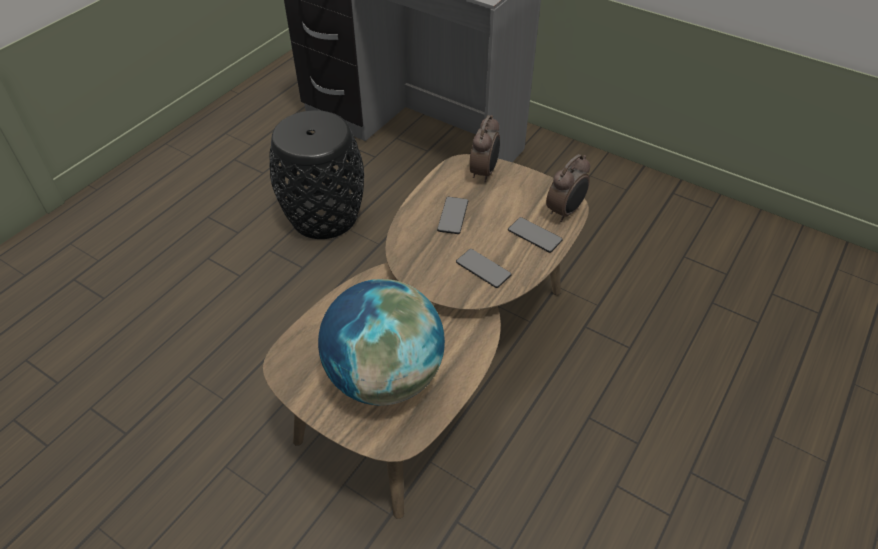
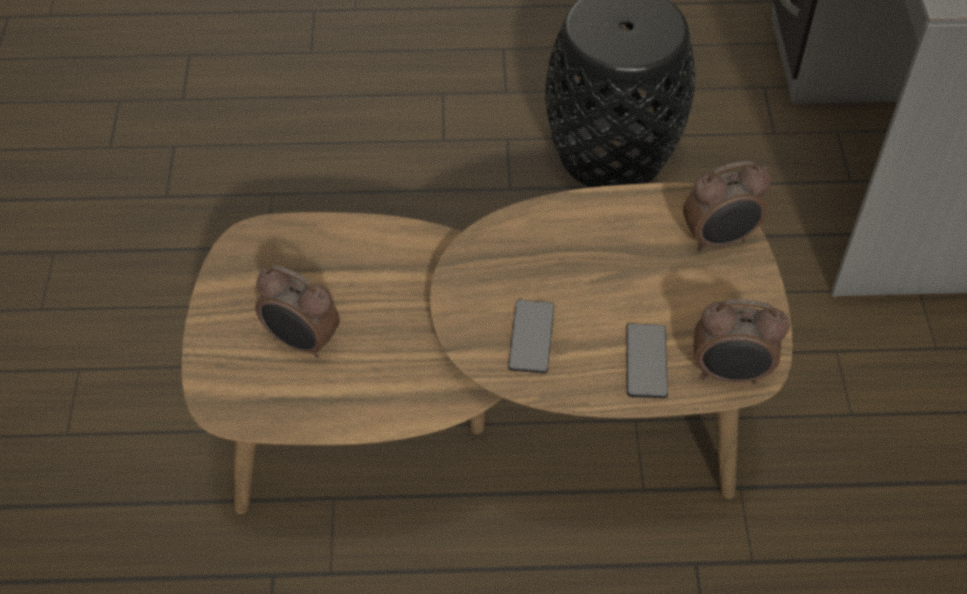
camera: 55 degrees right, 5 degrees up
globe [318,279,445,406] -> alarm clock [255,265,340,358]
phone [437,197,468,234] -> none

